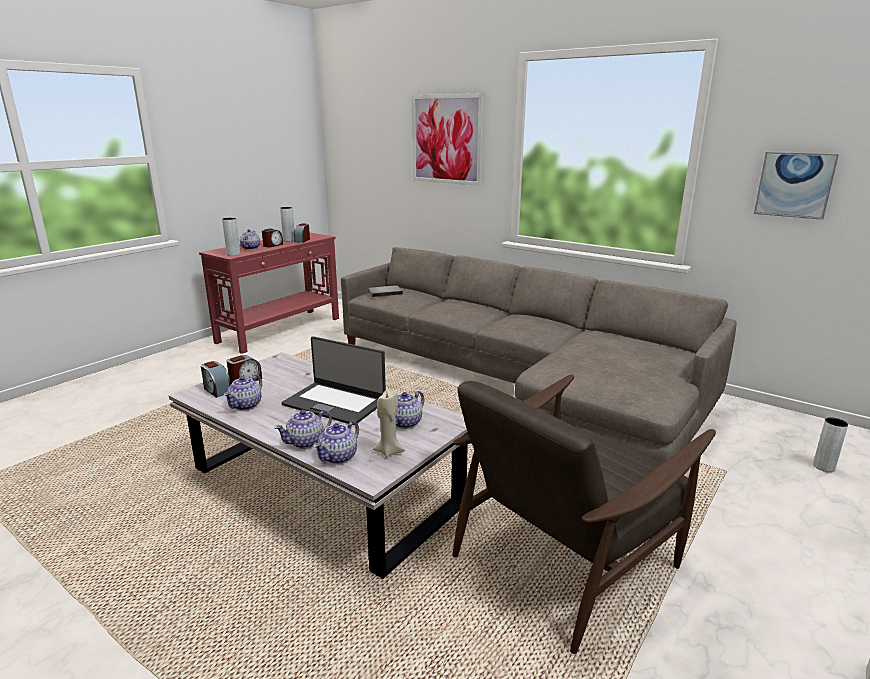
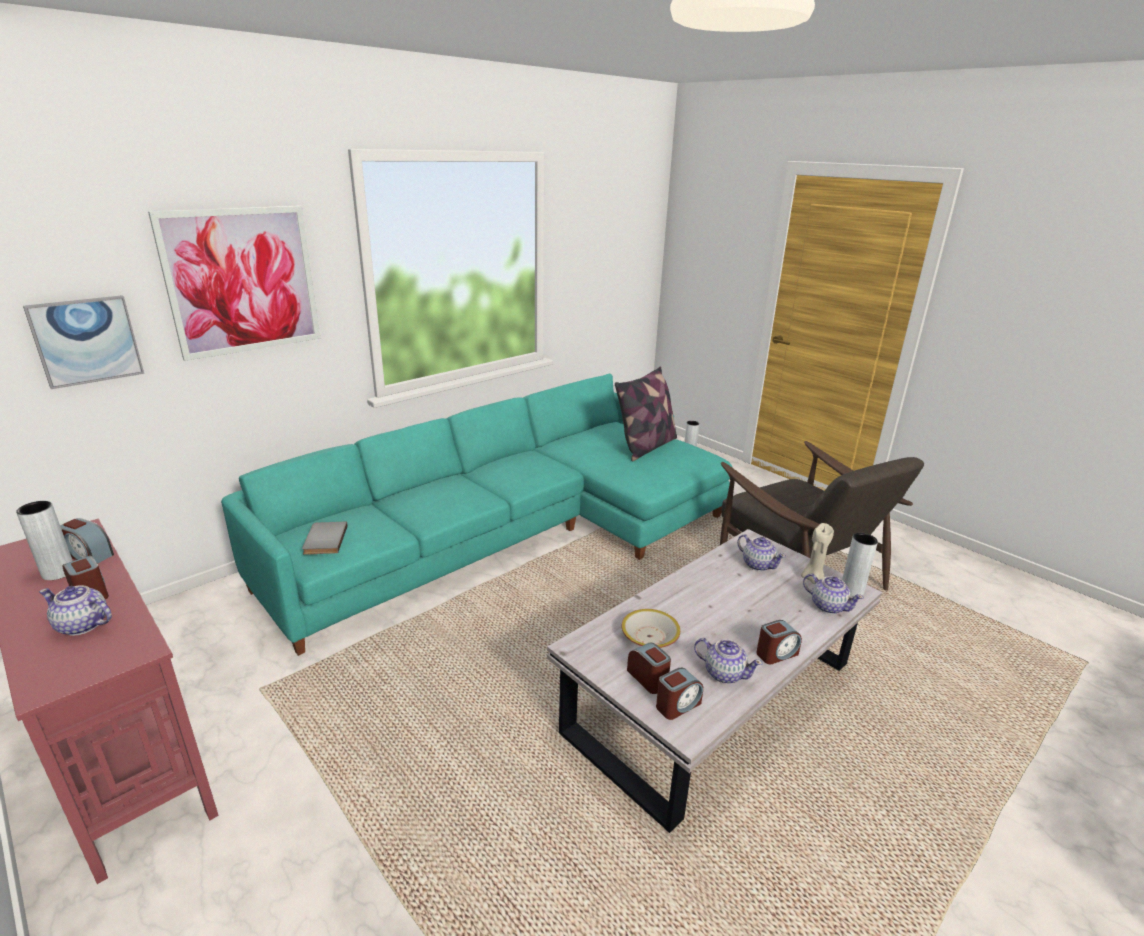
camera: 80 degrees left, 5 degrees up
grey vase [222,217,241,256] -> grey vase moved to [842,533,878,597]
teapot [274,410,332,449] -> none
laptop [282,336,386,425] -> none
grey sofa [341,247,736,464] -> turquoise sofa [221,374,732,656]
picture [754,152,839,220] -> picture moved to [23,295,144,389]
none -> pillow [615,367,677,461]
none -> bowl [622,609,680,648]
none -> alarm clock [756,620,802,664]

